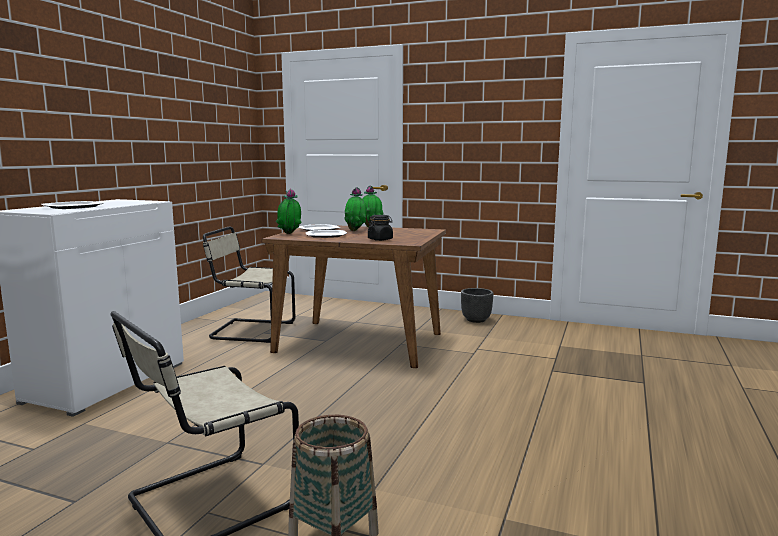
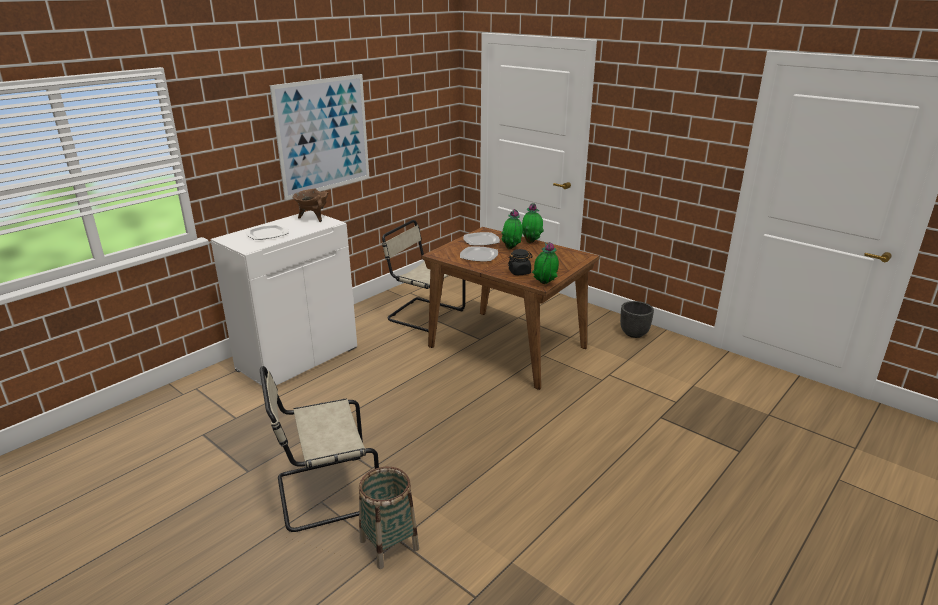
camera: 20 degrees right, 15 degrees up
potted plant [276,189,302,234] -> potted plant moved to [532,242,559,284]
none -> picture [270,74,369,200]
none -> brown cooking pot [292,188,329,222]

